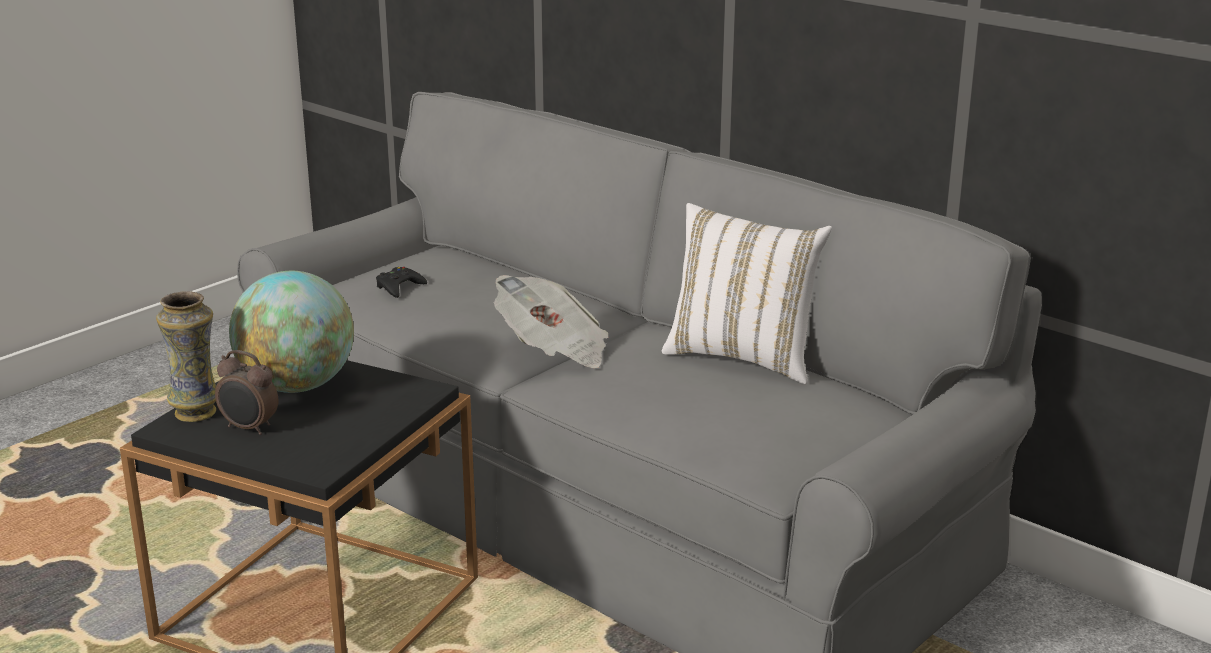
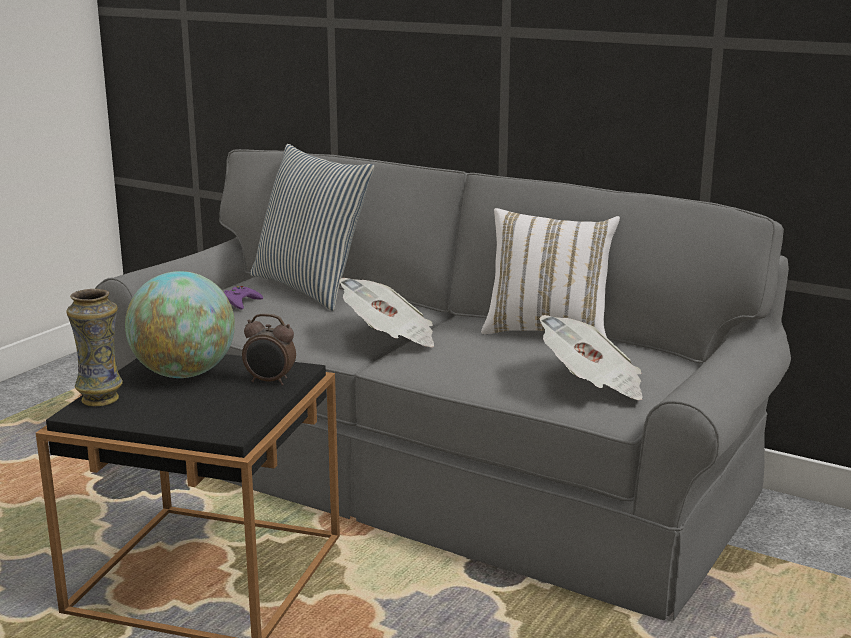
camera: 10 degrees left, 5 degrees down
alarm clock [215,350,278,435] -> alarm clock moved to [242,314,296,385]
black game controller [376,267,427,298] -> purple game controller [224,286,263,309]
none -> pillow [250,144,374,311]
none -> newspaper [540,315,643,400]

